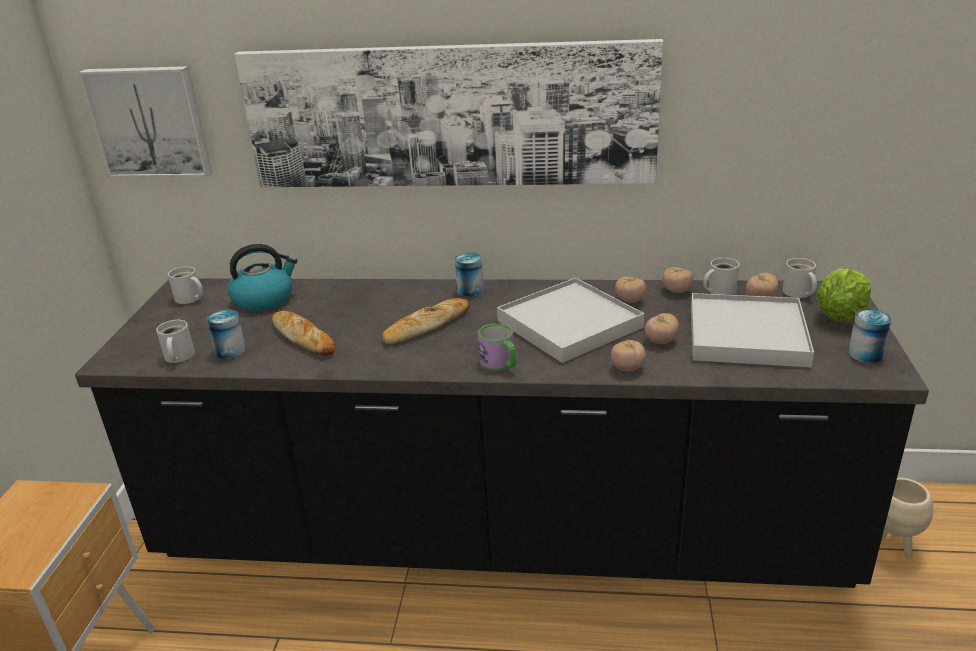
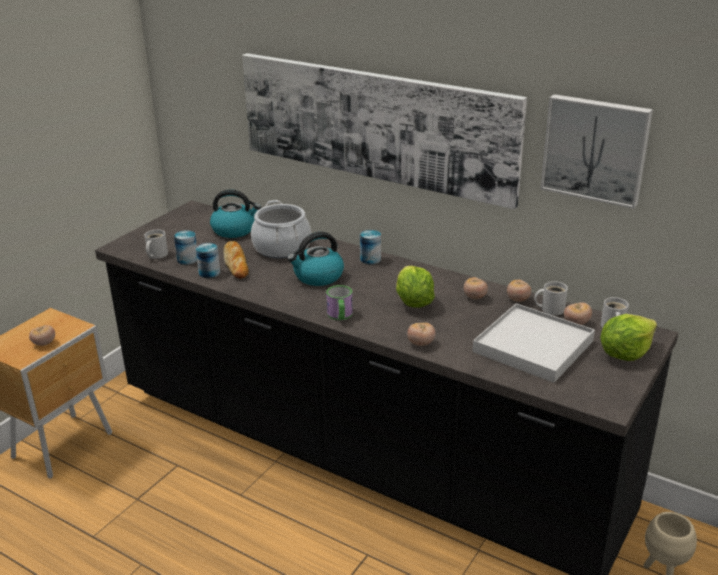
camera: 25 degrees right, 0 degrees up
picture [78,66,212,178] -> picture moved to [541,94,653,209]
white mug [168,266,203,304] -> none
bread [383,298,470,345] -> kettle [287,232,344,286]
white tray [497,278,644,363] -> lettuce [396,266,435,308]
tomato [645,313,679,344] -> tomato moved to [29,325,55,346]
can [848,309,891,363] -> can moved to [196,243,220,278]
none -> cooking pot [251,200,311,258]

